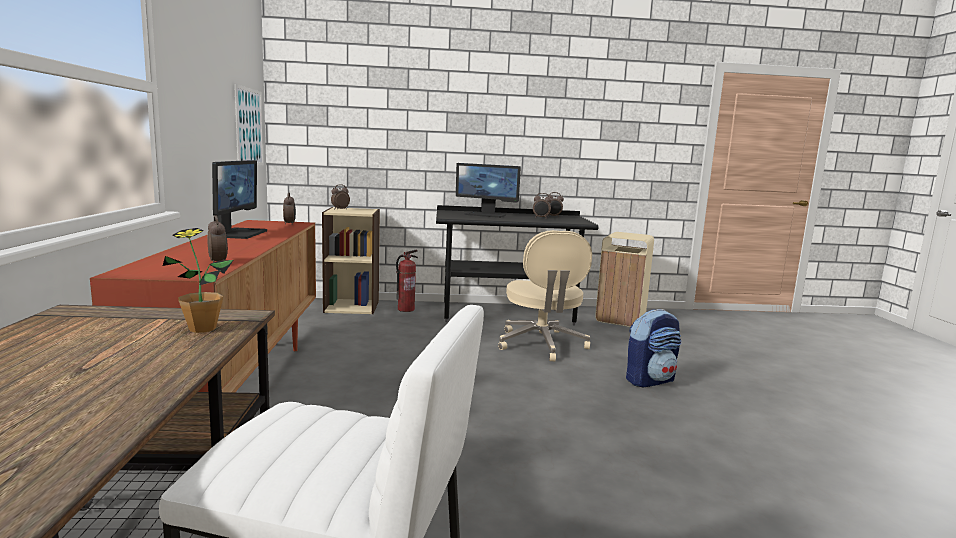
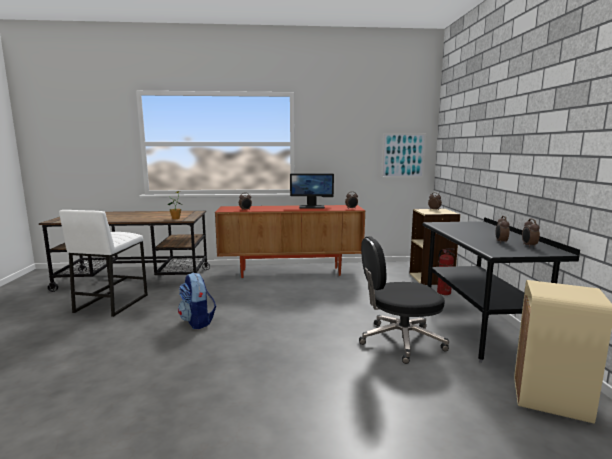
camera: 90 degrees right, 0 degrees up
monitor [456,163,521,218] -> none
beige office chair [498,230,592,361] -> black office chair [359,236,449,364]
backpack [626,309,682,387] -> backpack moved to [178,272,216,329]

